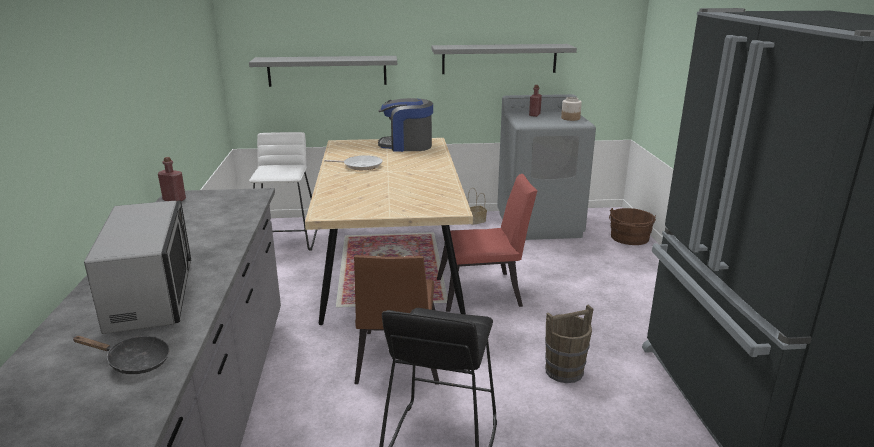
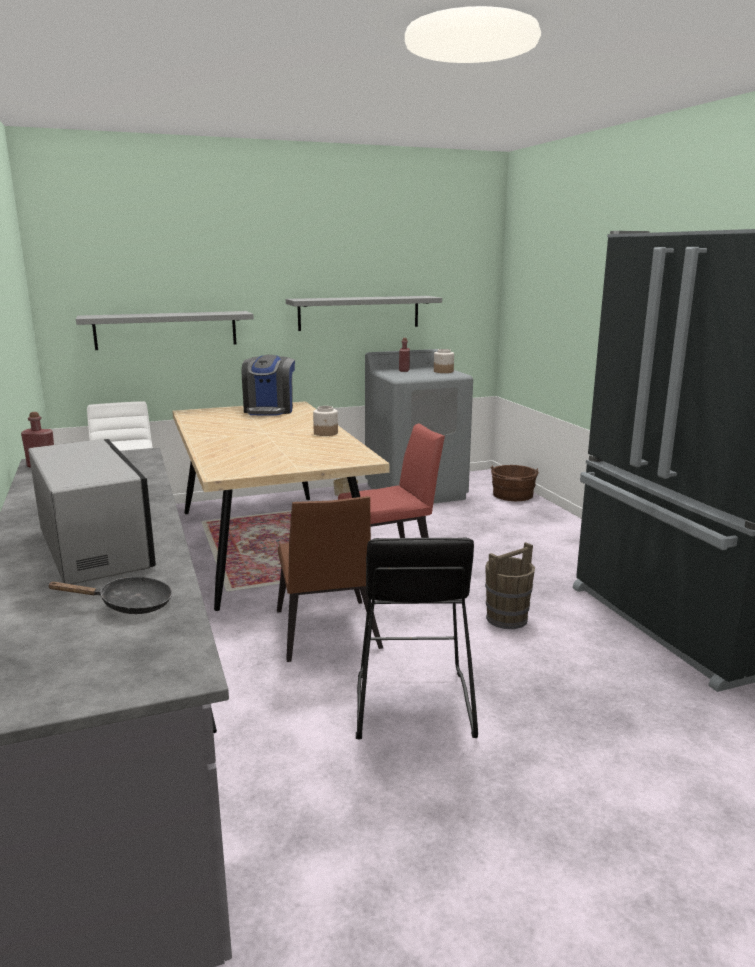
camera: 15 degrees left, 5 degrees down
frying pan [324,155,382,170] -> none
coffee machine [378,98,433,152] -> coffee machine turned 75 degrees counterclockwise [242,355,295,416]
none -> jar [313,406,338,436]

